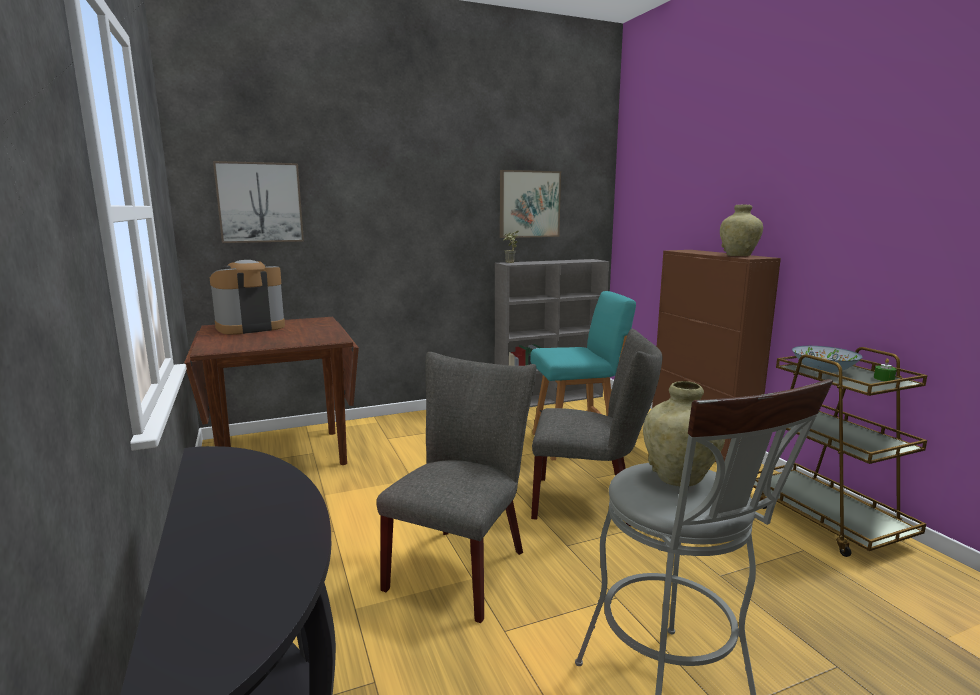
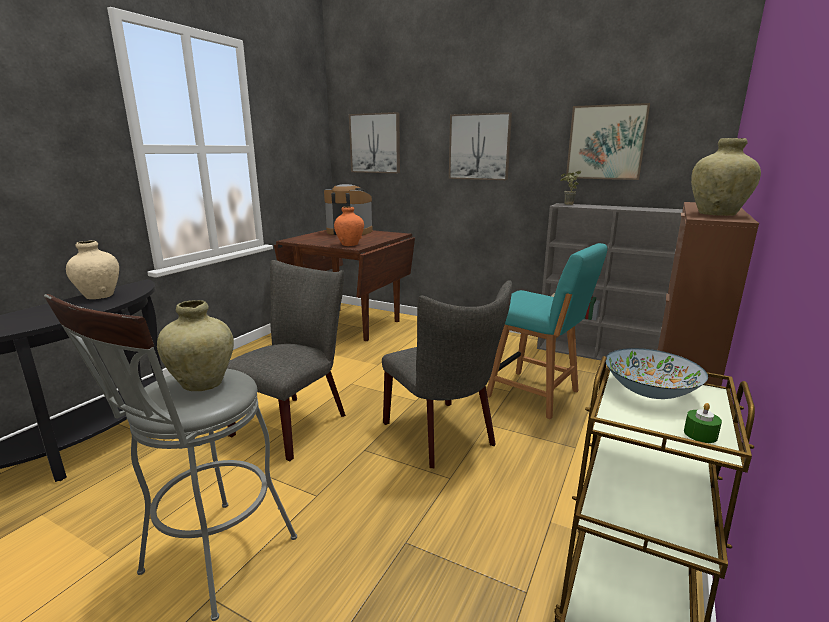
camera: 50 degrees right, 5 degrees up
grey chair [376,352,536,623] -> grey chair turned 45 degrees counterclockwise [227,260,346,461]
none -> beige vase [66,241,119,299]
none -> orange vase [334,206,364,246]
none -> picture [449,112,512,180]

